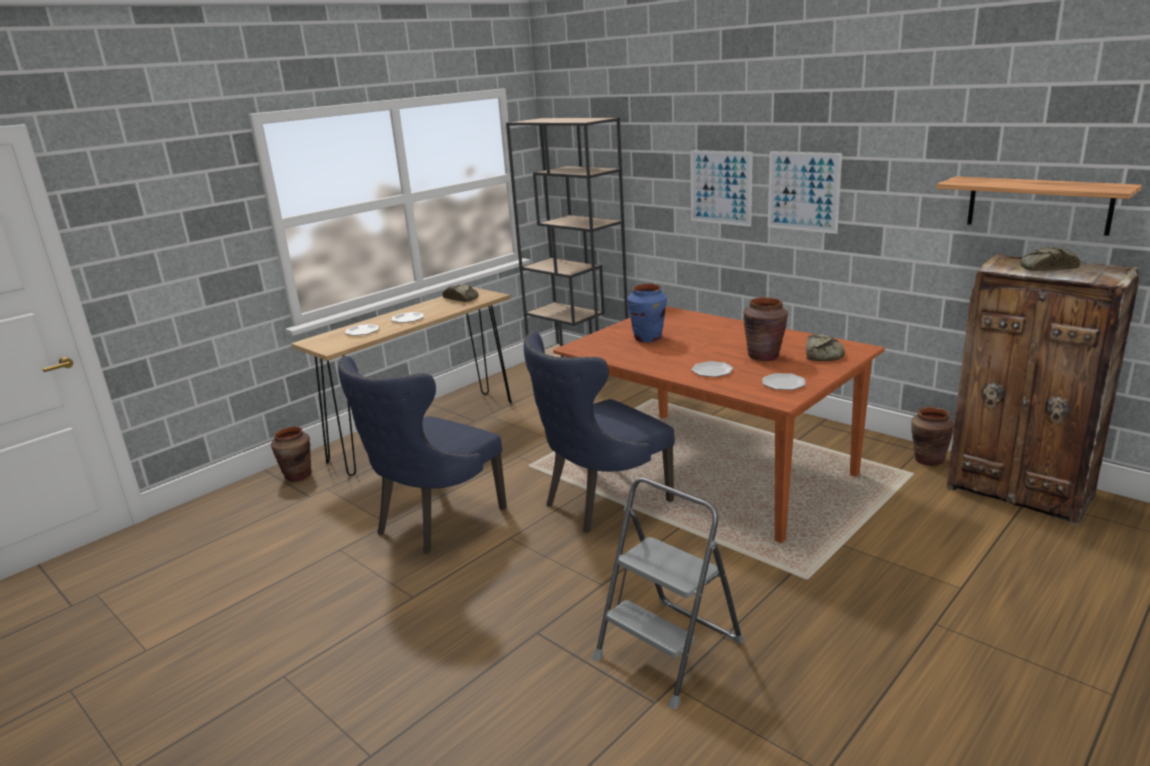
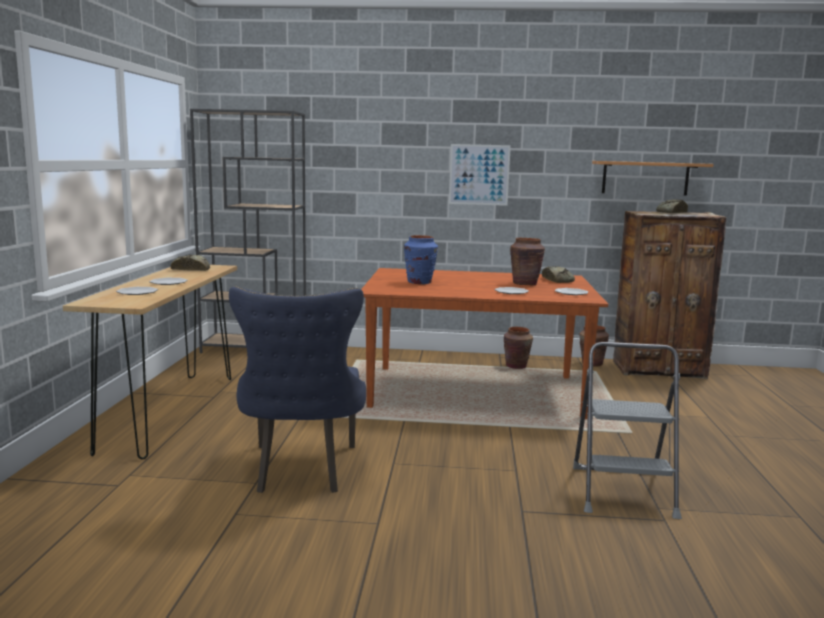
camera: 40 degrees left, 10 degrees down
brown vase [271,427,311,482] -> brown vase moved to [504,327,533,369]
blue chair [524,332,675,533] -> none
picture [690,150,753,227] -> none

